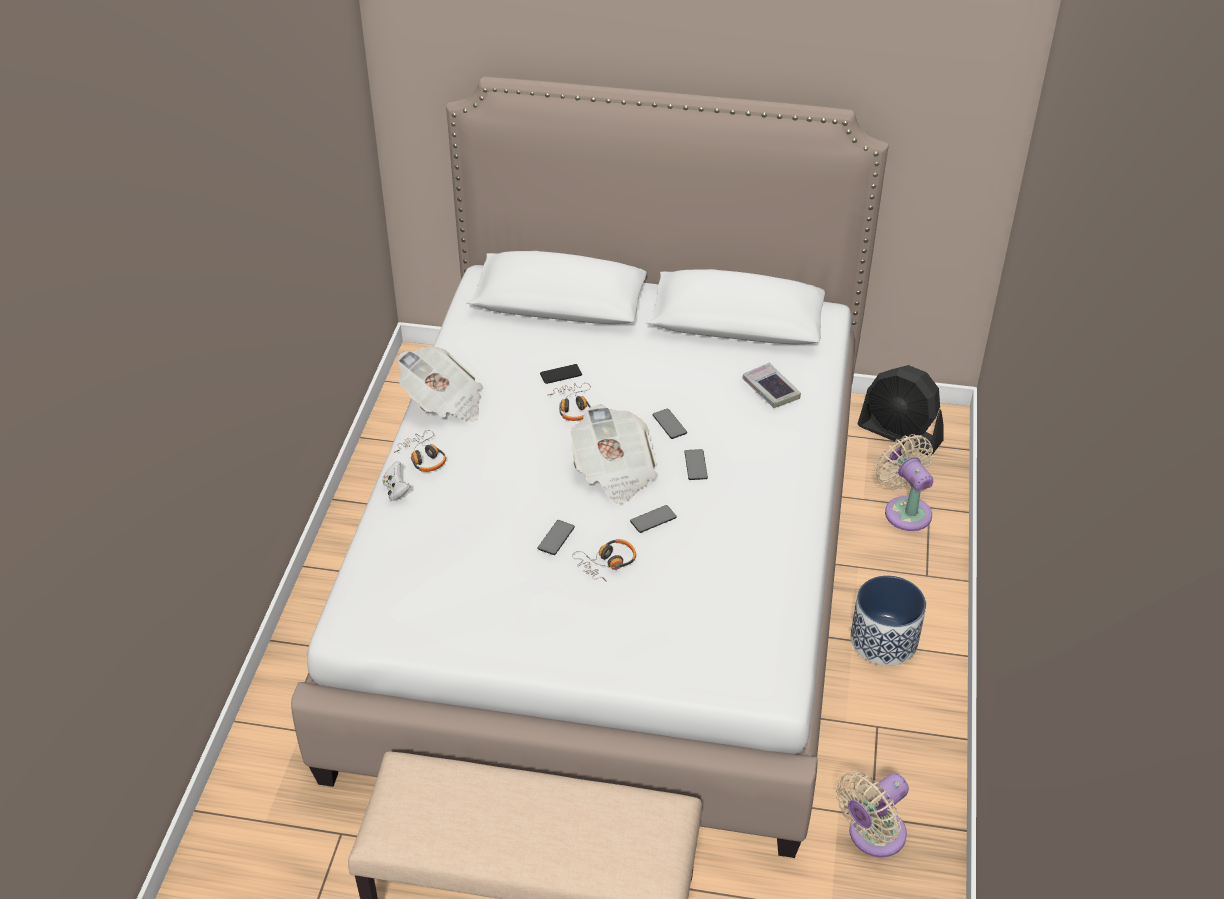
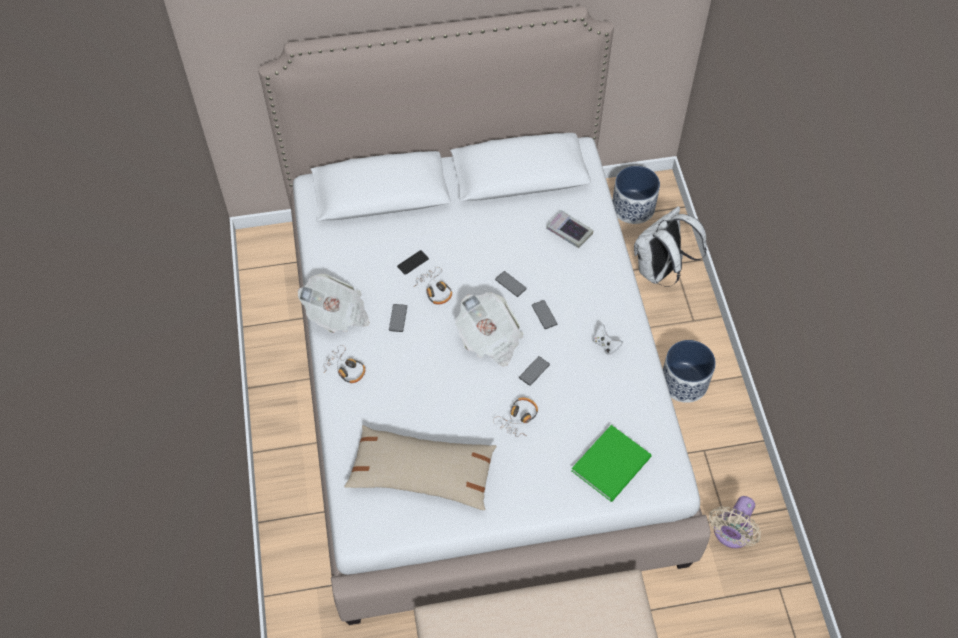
camera: 20 degrees left, 15 degrees up
white game controller [382,461,411,501] -> white game controller moved to [593,324,623,355]
phone [538,520,575,555] -> phone moved to [389,304,407,332]
black fan [858,365,944,455] -> planter [612,166,660,224]
beige fan [876,434,933,531] -> white backpack [634,206,707,287]
none -> beige pillow [344,425,496,510]
none -> green book [572,425,652,502]

